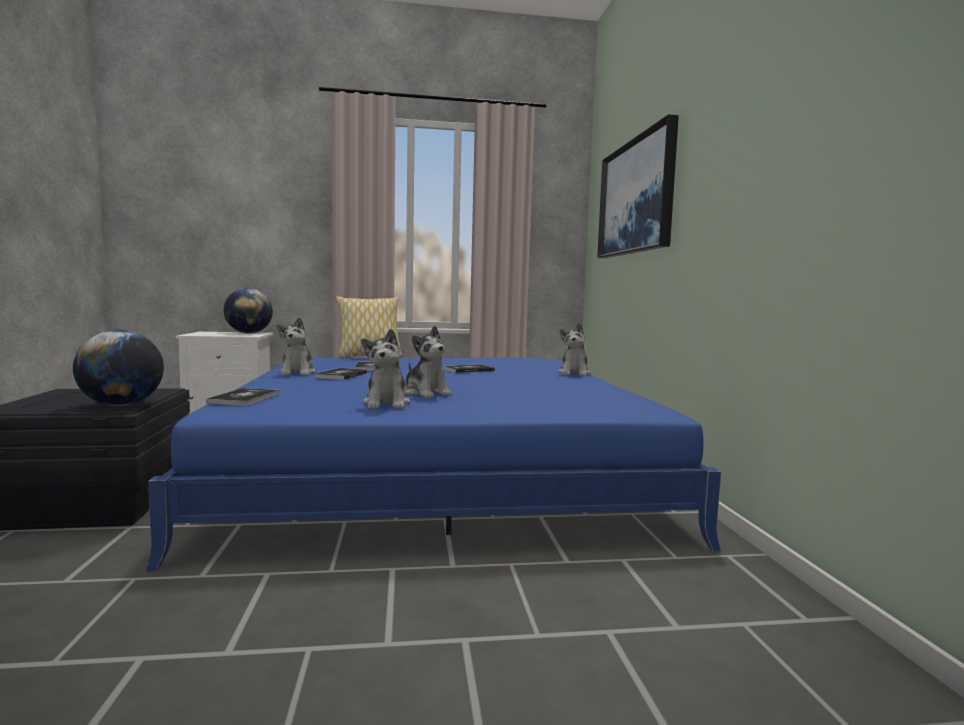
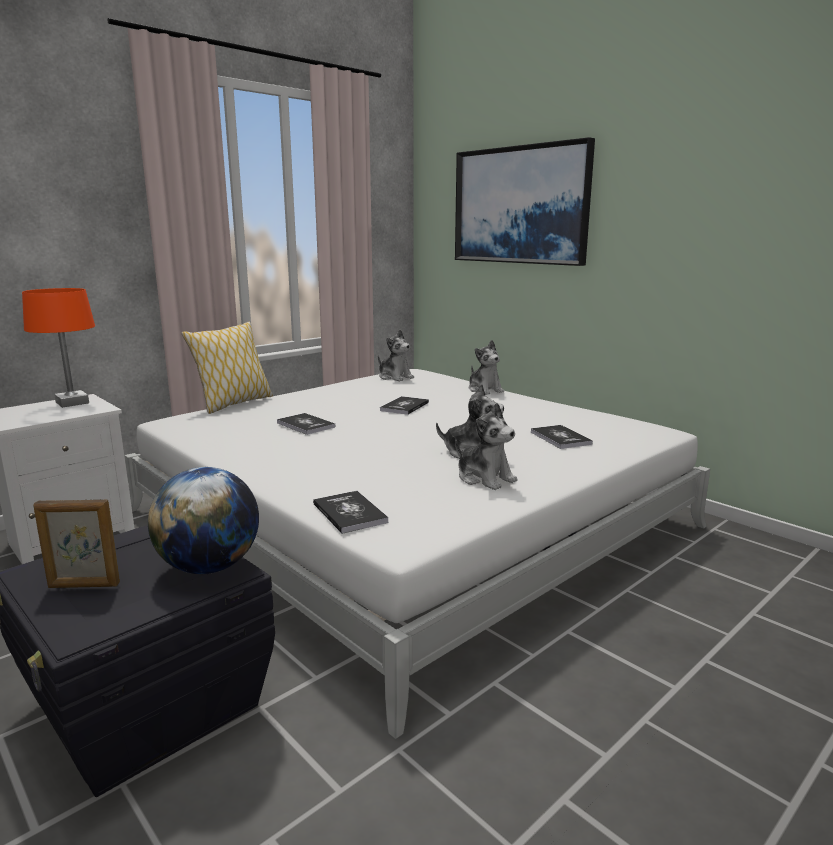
camera: 35 degrees left, 10 degrees up
blue bed [145,358,721,573] -> white bed [125,369,710,739]
globe [224,288,273,333] -> orange table lamp [22,288,95,408]
plush toy [277,317,316,376] -> plush toy moved to [378,330,414,382]
book [314,368,367,380] -> book moved to [531,425,593,449]
none -> picture frame [33,499,120,588]

